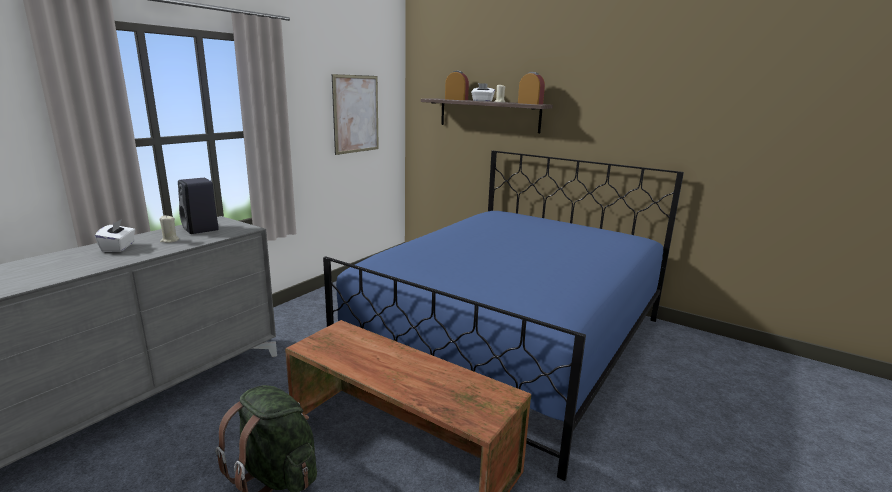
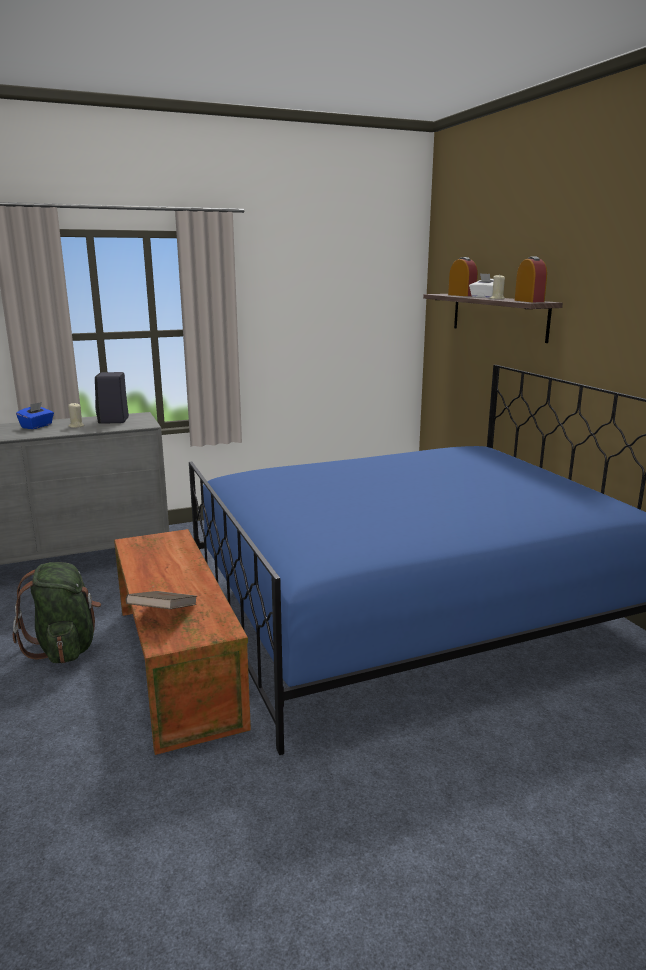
camera: 35 degrees right, 0 degrees up
white tissue box [95,219,135,252] -> blue tissue box [16,402,54,429]
picture [332,74,379,155] -> none
none -> brown book [126,591,197,609]

